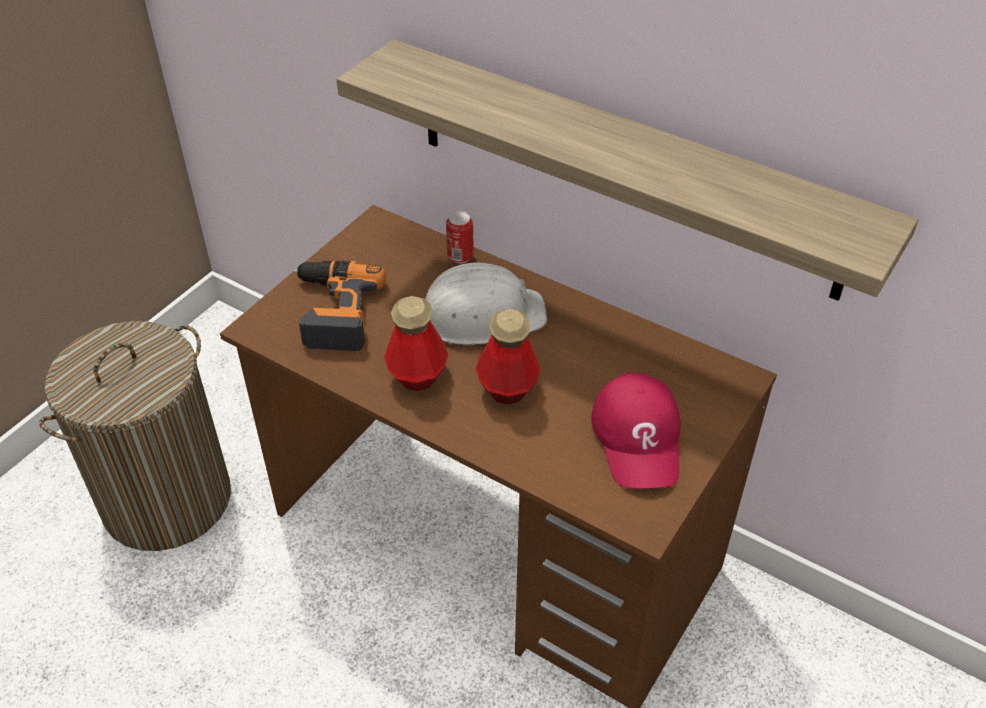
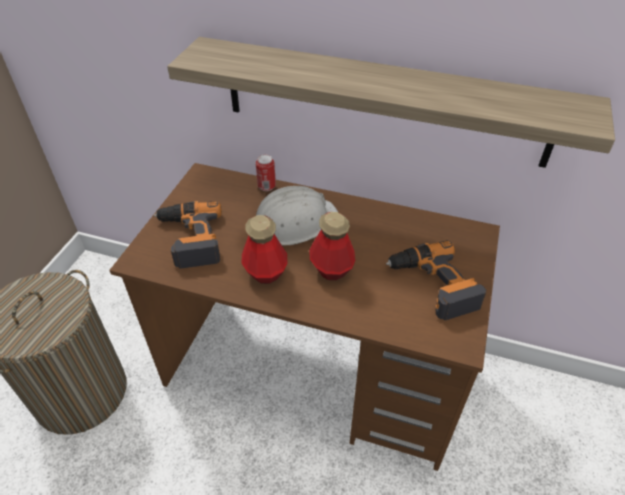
camera: 15 degrees left, 0 degrees up
red cap [591,372,681,489] -> power drill [386,240,486,320]

